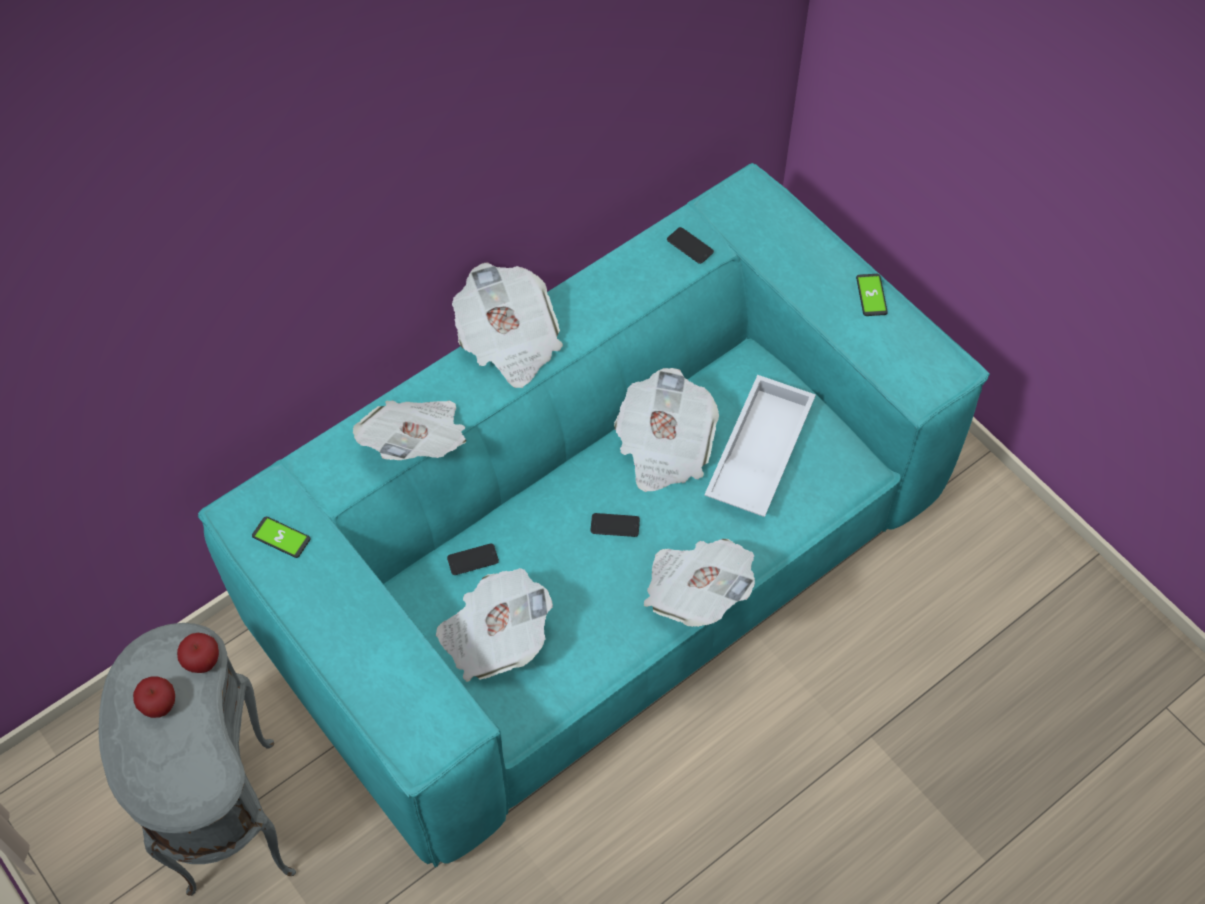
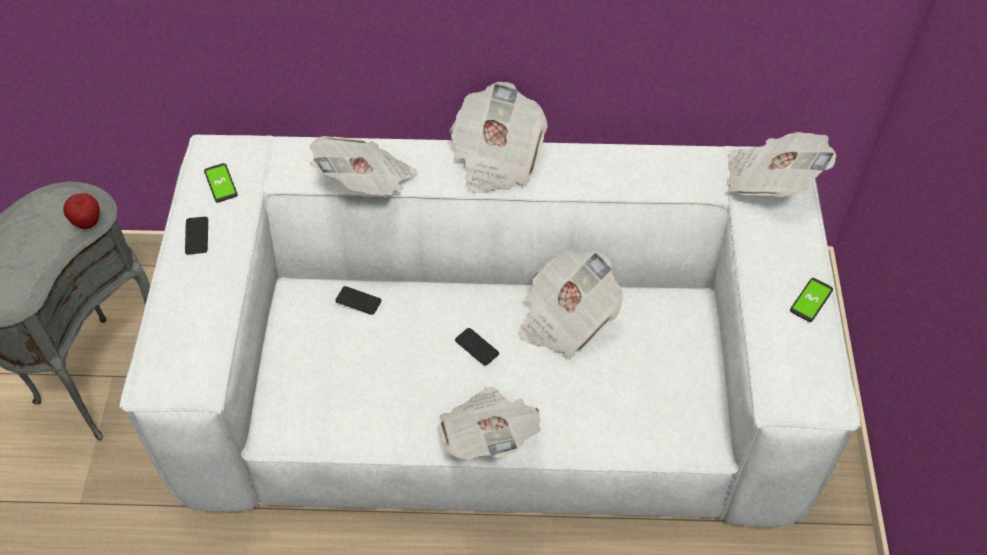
camera: 40 degrees right, 5 degrees down
apple [133,677,175,718] -> none
turquoise sofa [198,163,990,868] -> white sofa [119,135,861,527]
newspaper [436,568,553,682] -> newspaper moved to [728,132,836,197]
phone [667,227,714,264] -> phone moved to [185,217,208,255]
white tray [704,375,816,517] -> none

